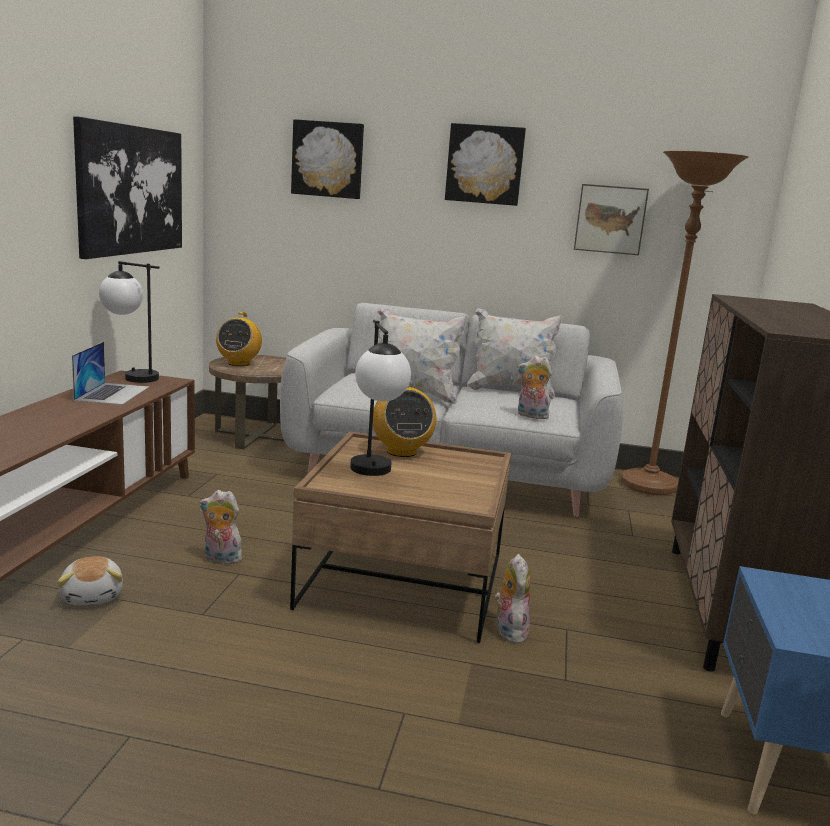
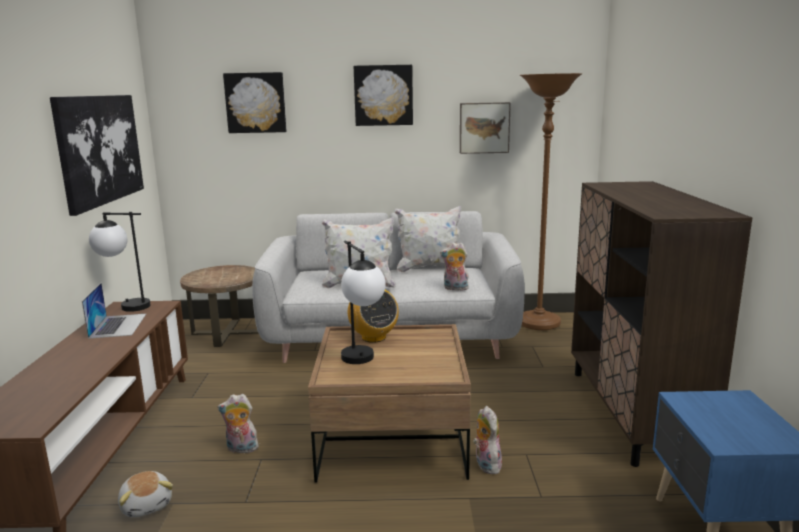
camera: 10 degrees left, 0 degrees up
radio [216,312,262,366] -> none

